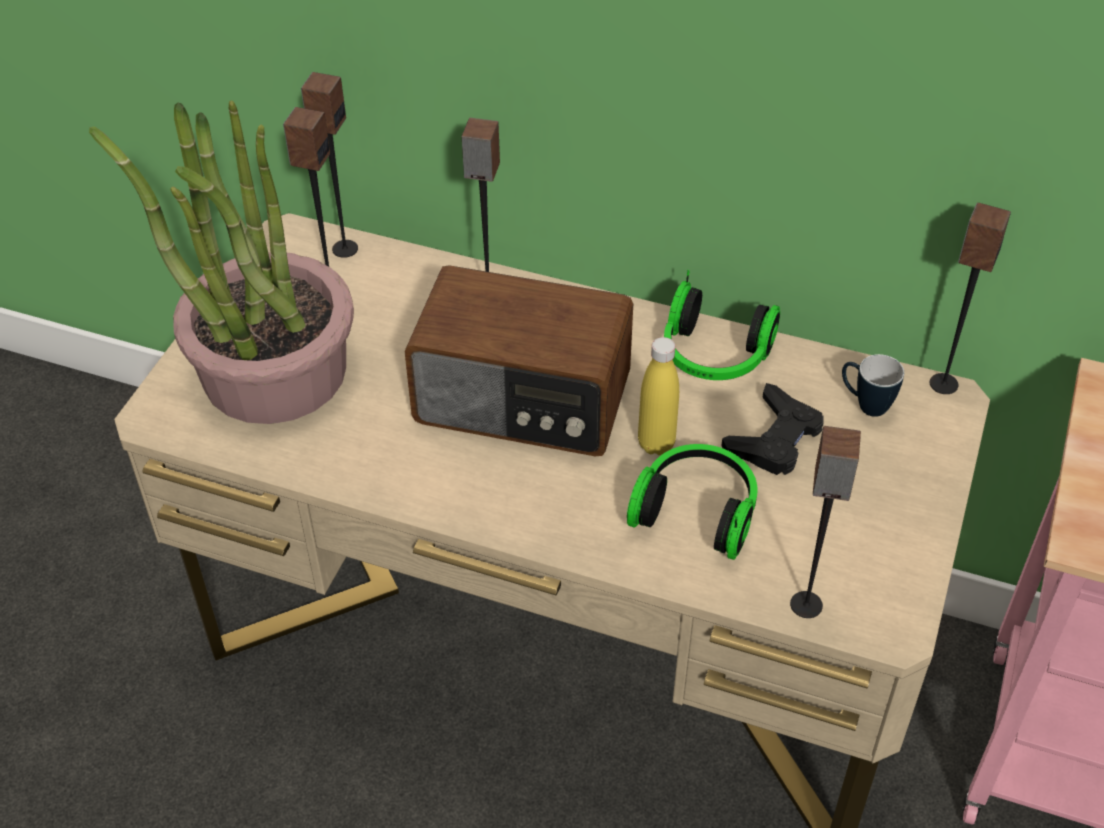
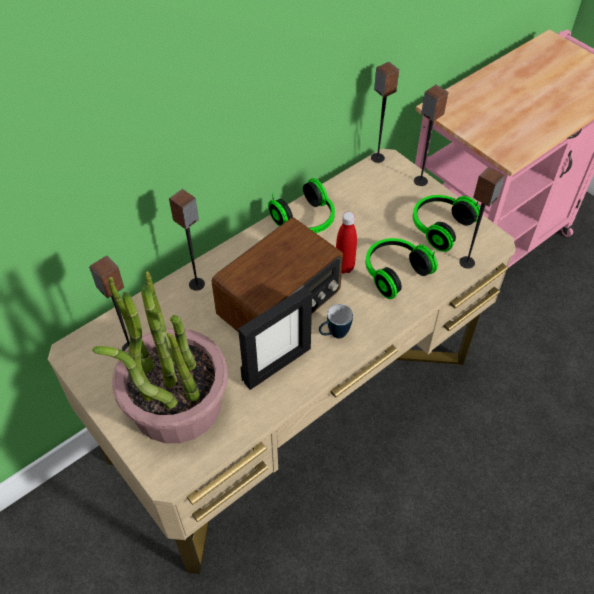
camera: 60 degrees left, 5 degrees up
speaker [301,72,358,258] -> speaker moved to [414,85,448,186]
yellow bottle [638,337,679,455] -> red bottle [336,212,357,274]
black game controller [721,383,824,475] -> none
mug [842,354,904,417] -> mug moved to [319,304,353,338]
none -> picture frame [238,286,312,390]
none -> headphones [413,195,480,252]

